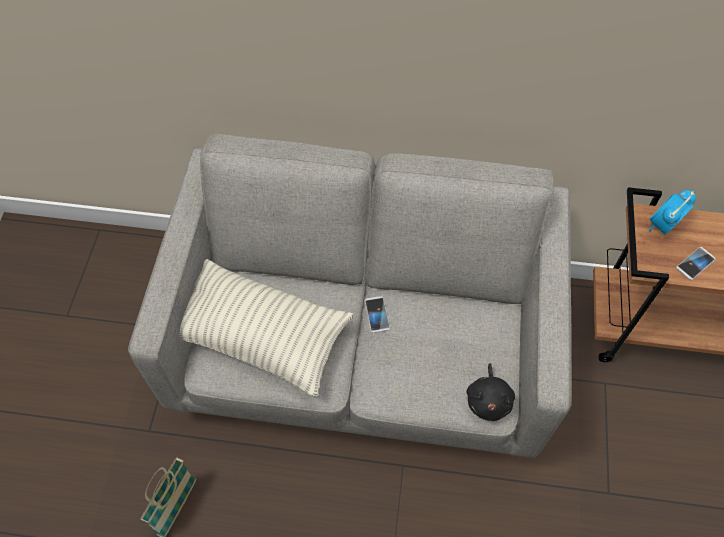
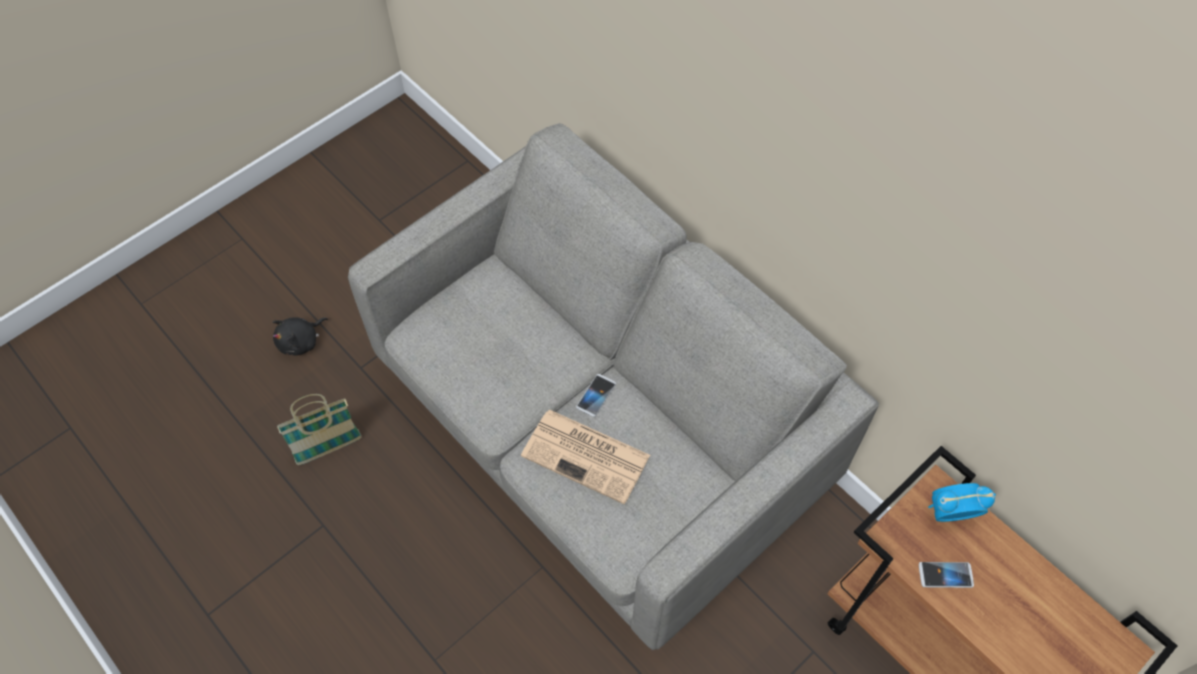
camera: 40 degrees right, 0 degrees up
pillow [179,259,354,397] -> none
black plush toy [466,363,515,421] -> black plush toy moved to [272,317,328,356]
none -> newspaper [521,409,650,504]

